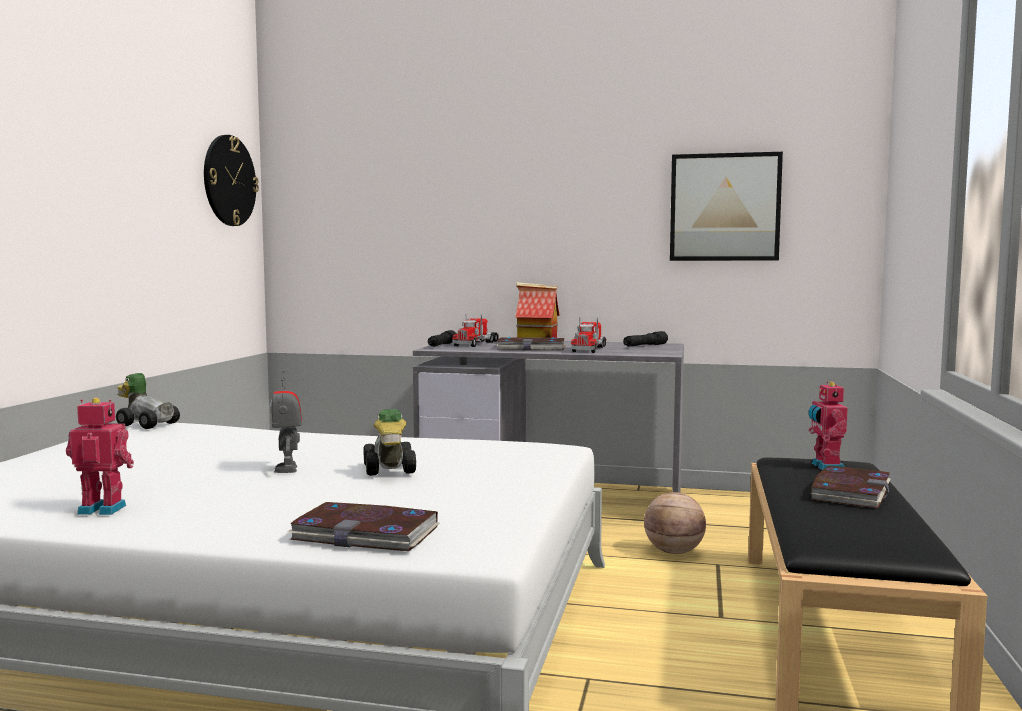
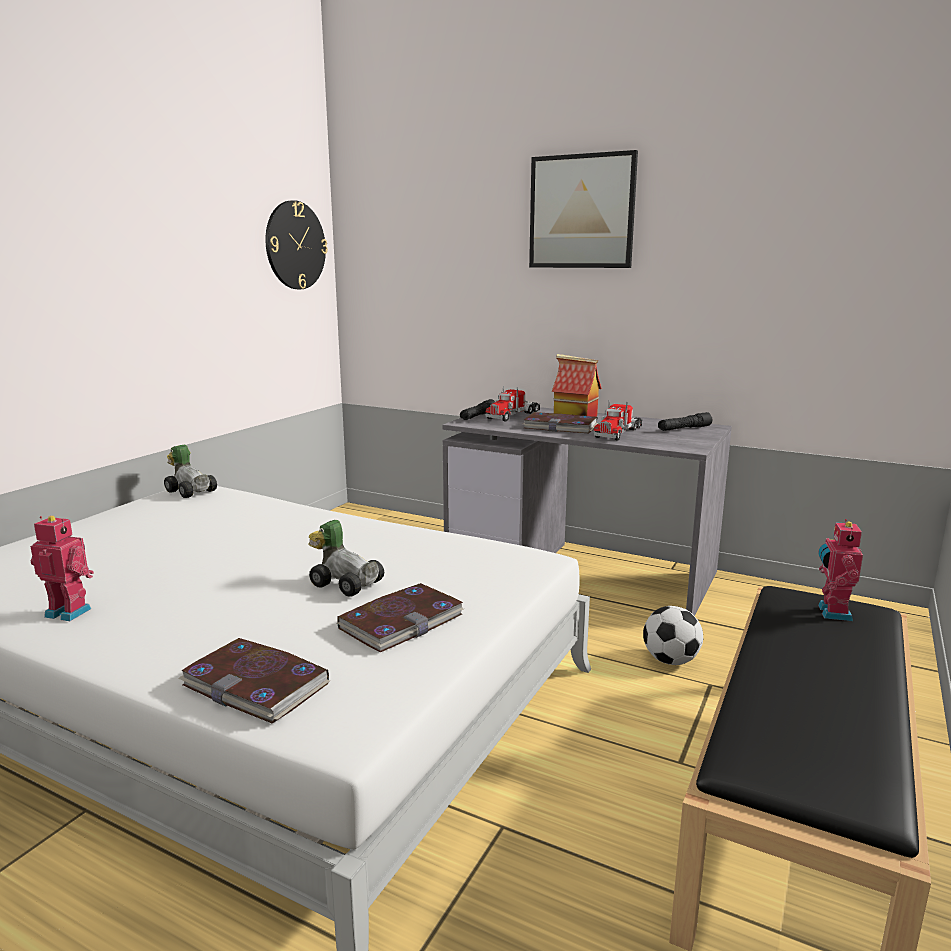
camera: 15 degrees right, 10 degrees up
toy robot [270,371,302,473] -> none
toy car [364,409,416,476] -> toy car turned 120 degrees clockwise [308,520,384,596]
basketball [644,492,706,554] -> football [643,606,703,665]
picture [670,152,783,261] -> picture moved to [529,150,638,268]
book [810,466,891,508] -> book moved to [337,583,464,652]

